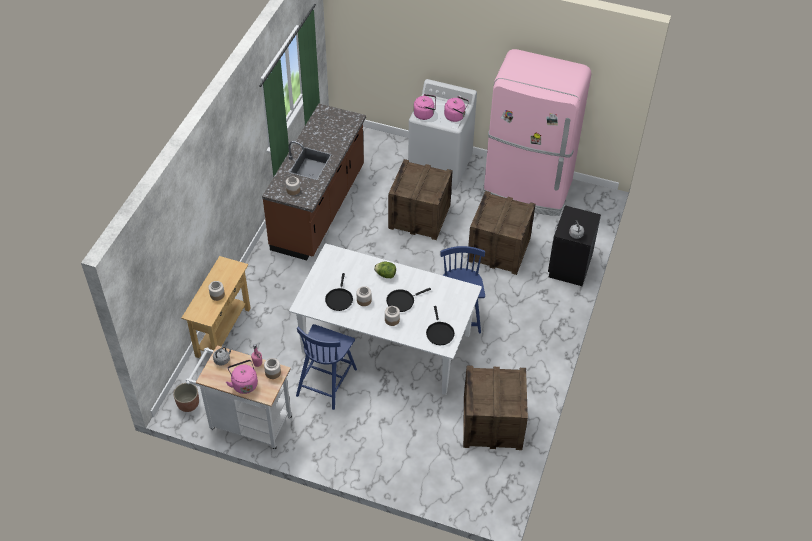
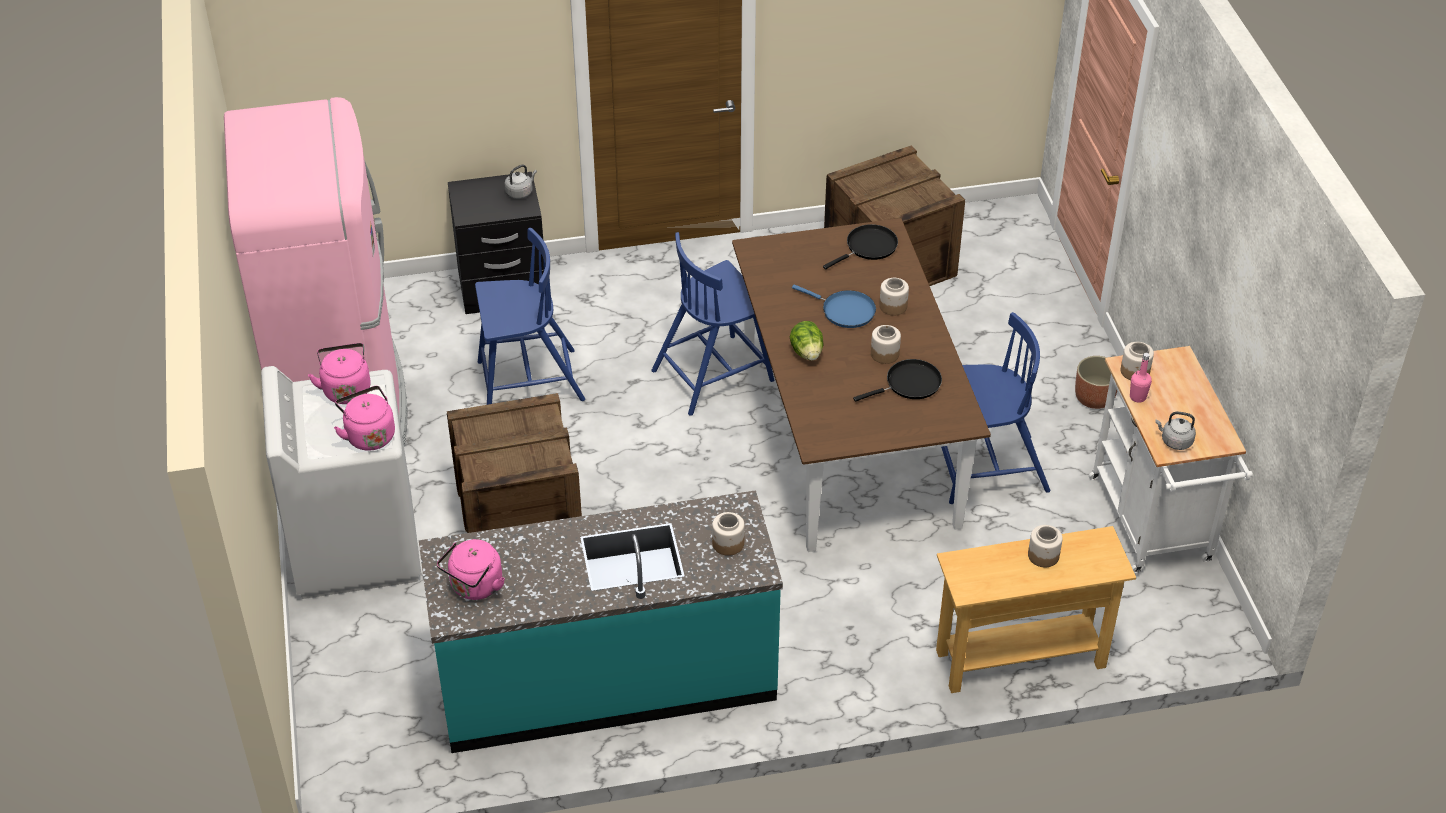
camera: 120 degrees left, 5 degrees down
planter [173,383,199,412] -> planter moved to [1075,356,1117,409]
pink kettle [226,360,258,394] -> pink kettle moved to [437,539,505,600]
brown counter [262,104,366,260] -> turquoise counter [419,490,783,753]
white dining table [289,243,482,395] -> brown dining table [732,218,991,552]
black frying pan [386,288,431,312] -> blue frying pan [792,285,876,328]
crate [467,191,535,275] -> blue chair [475,228,585,405]

